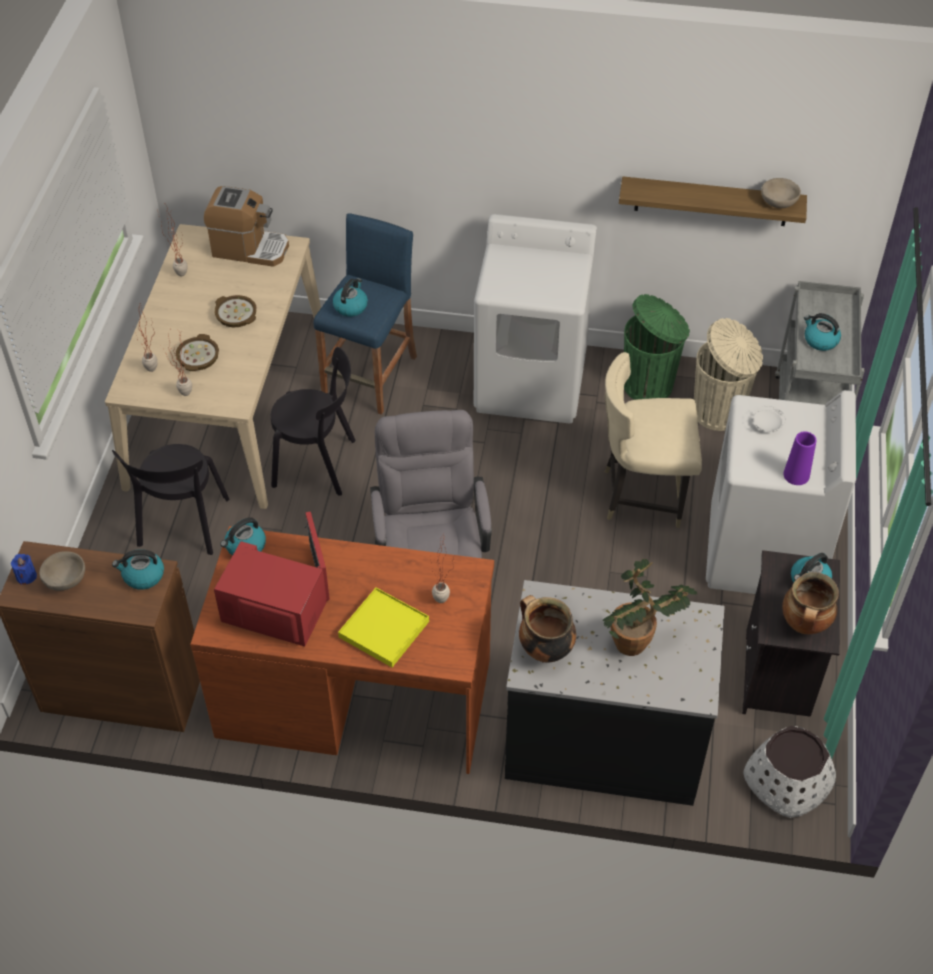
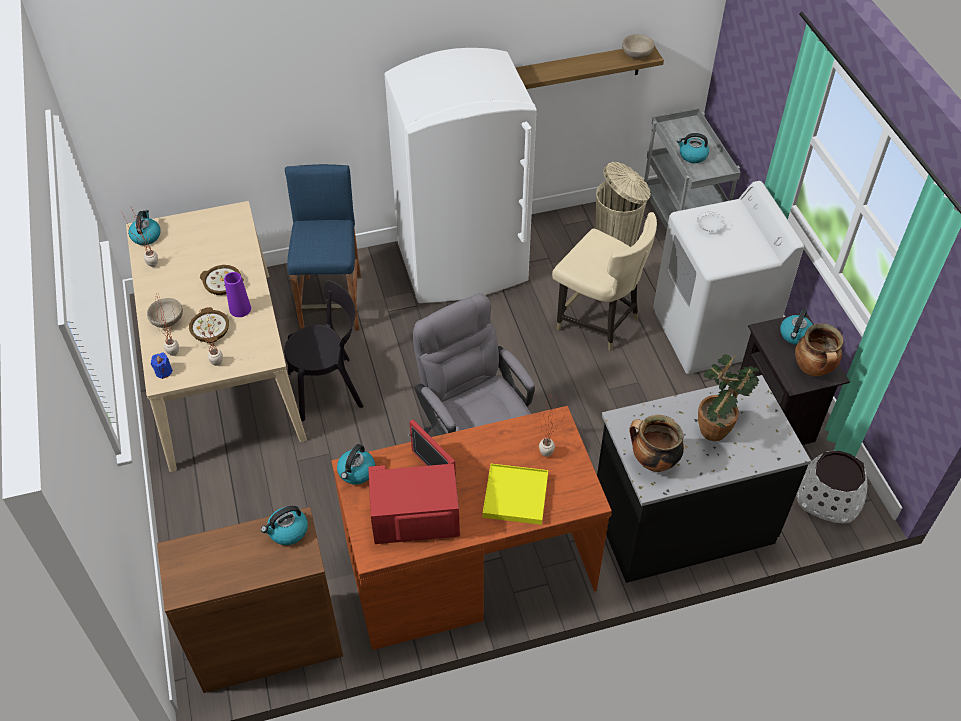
camera: 25 degrees left, 0 degrees up
blue candle [11,554,37,585] -> blue candle moved to [151,352,173,379]
beige bowl [39,551,85,591] -> beige bowl moved to [147,298,183,328]
black chair [112,444,229,555] -> none
coffee machine [204,186,289,267] -> none
kettle [333,278,368,317] -> kettle moved to [128,210,161,245]
white washing machine [474,214,597,423] -> white fridge [384,48,537,303]
beige chair [605,352,702,528] -> beige chair turned 120 degrees counterclockwise [552,212,657,351]
green trash can [624,294,690,400] -> none
purple vase [783,431,816,485] -> purple vase moved to [224,272,251,317]

